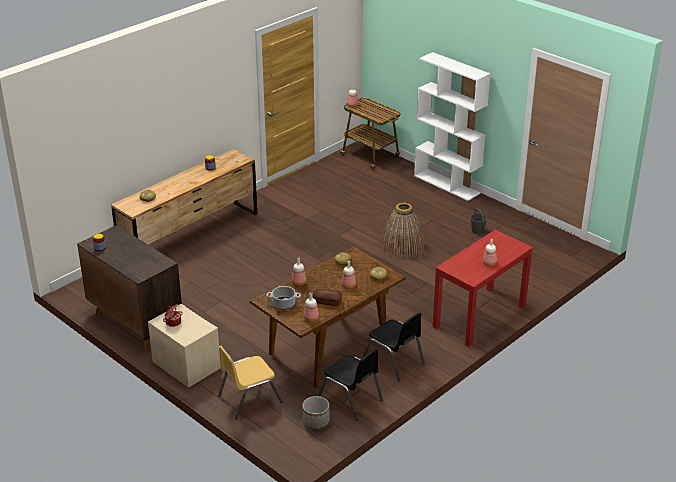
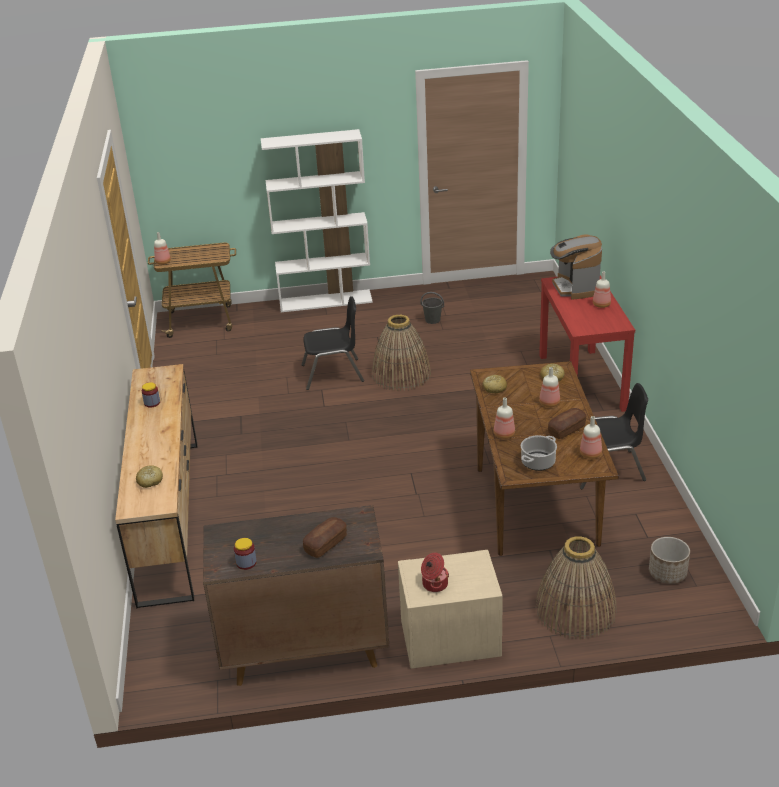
camera: 50 degrees left, 0 degrees up
yellow chair [218,345,283,420] -> basket [536,536,617,640]
black chair [318,349,383,421] -> black chair moved to [302,296,364,390]
none -> bread [303,517,347,558]
none -> coffee machine [550,234,602,300]

